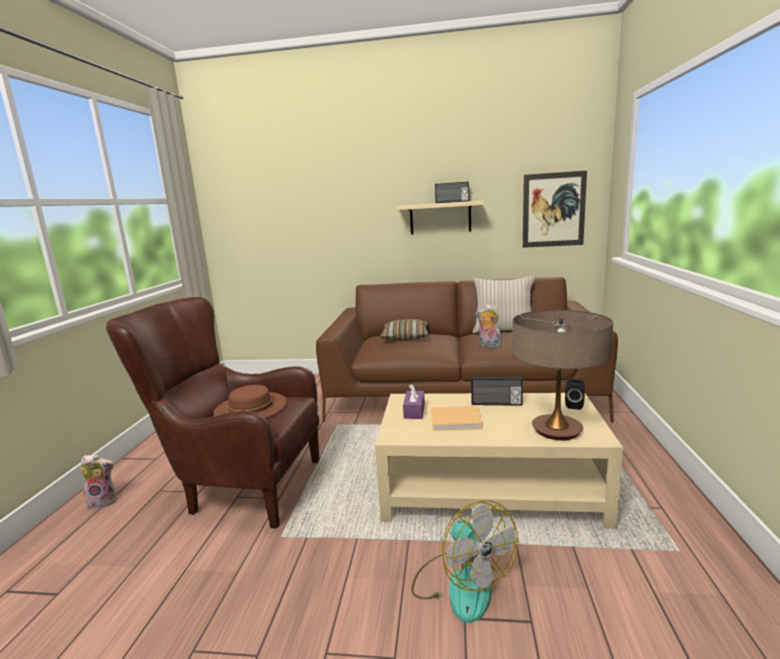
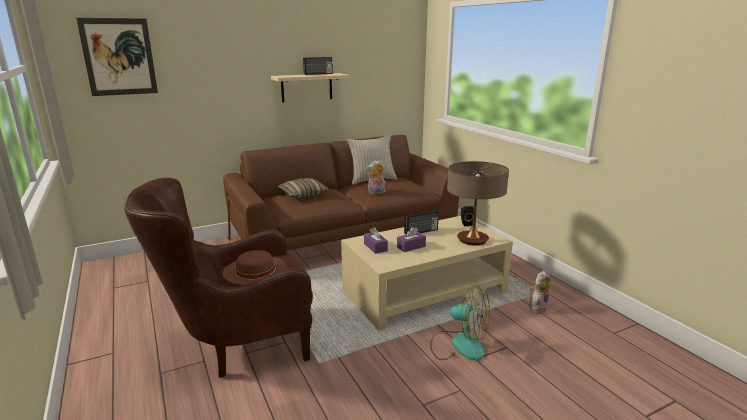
camera: 35 degrees left, 5 degrees up
plush toy [80,454,117,509] -> plush toy moved to [529,270,550,314]
beige book [431,406,483,431] -> purple tissue box [397,227,426,252]
picture [523,171,587,248] -> picture moved to [76,18,158,96]

